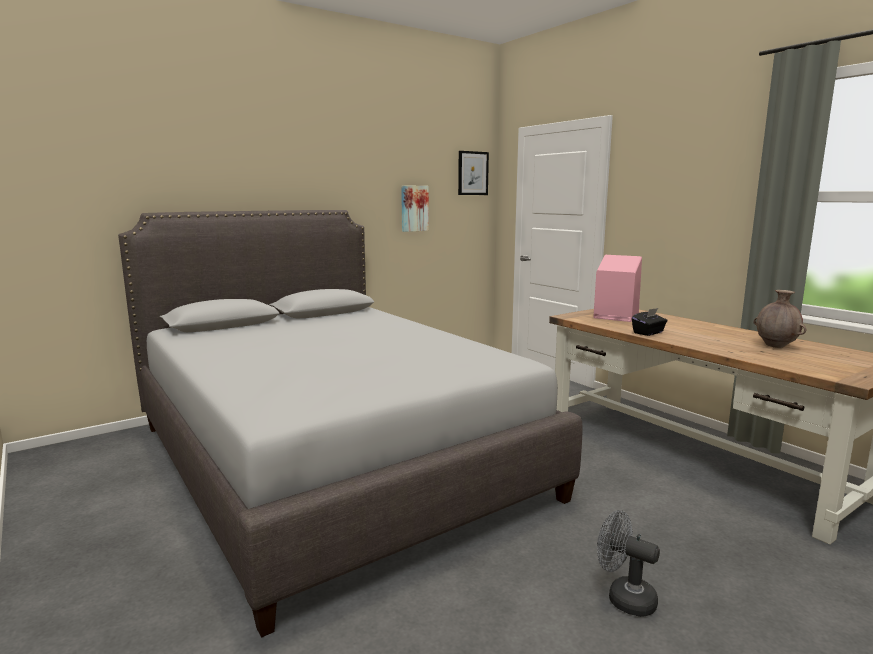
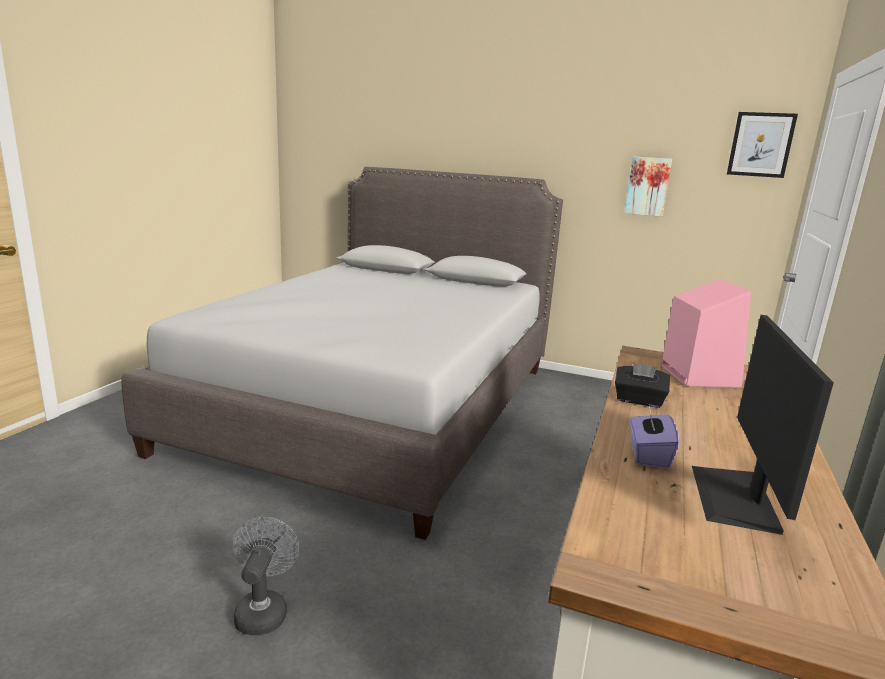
camera: 55 degrees right, 5 degrees up
brown vase [754,290,806,348] -> monitor [692,315,834,535]
none -> purple tissue box [630,405,679,469]

